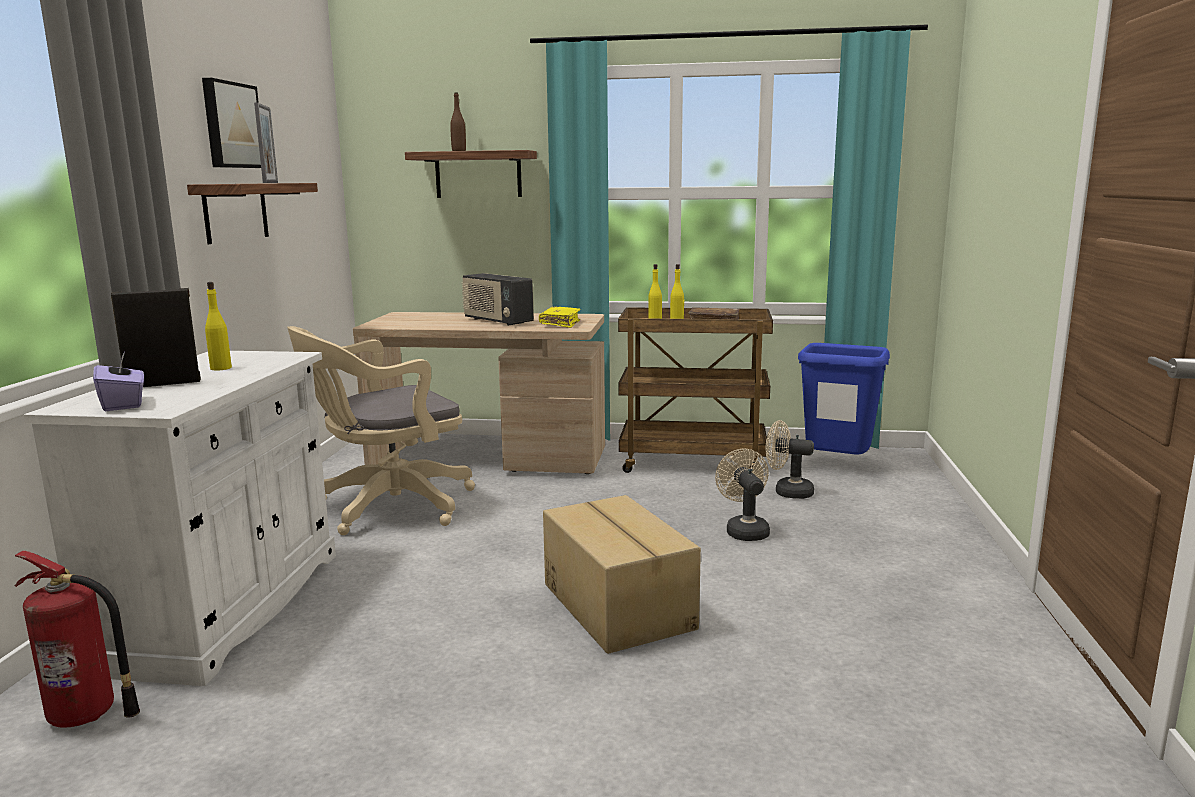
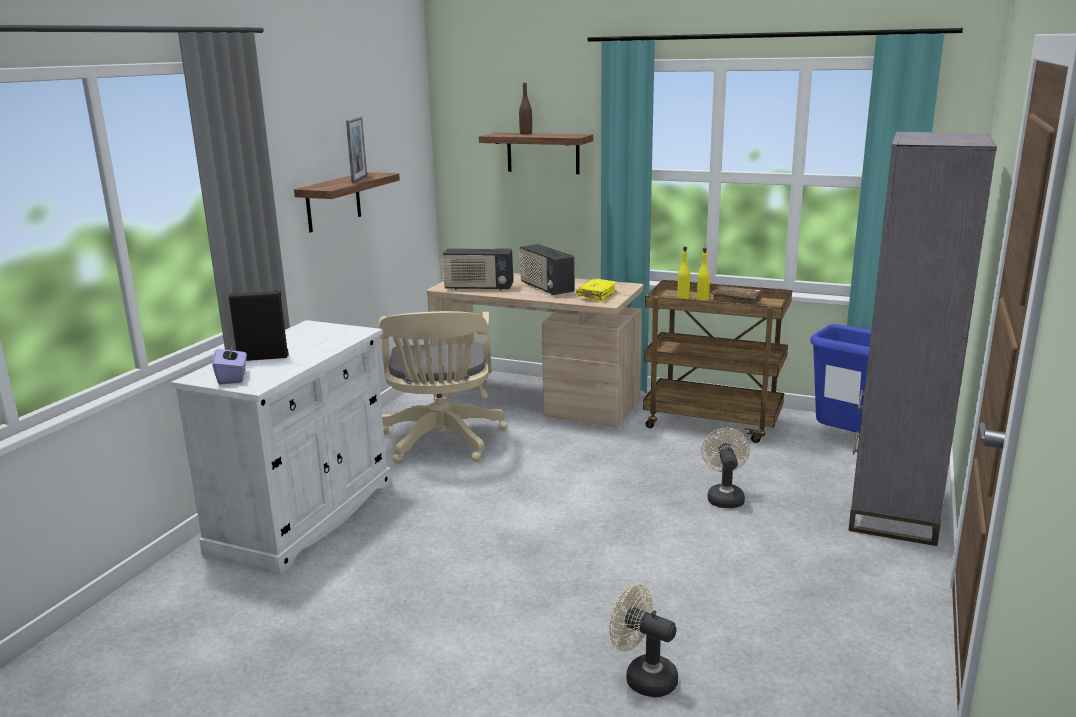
camera: 15 degrees right, 5 degrees up
fire extinguisher [15,550,140,728] -> none
picture [202,78,261,168] -> none
yellow bottle [205,282,232,370] -> none
beige office chair [287,326,475,535] -> beige office chair turned 75 degrees counterclockwise [379,311,507,463]
cardboard box [543,495,701,654] -> none
beige fan [766,420,814,499] -> beige fan moved to [609,584,678,697]
none -> radio [442,248,513,291]
none -> grey bookcase [848,132,997,546]

